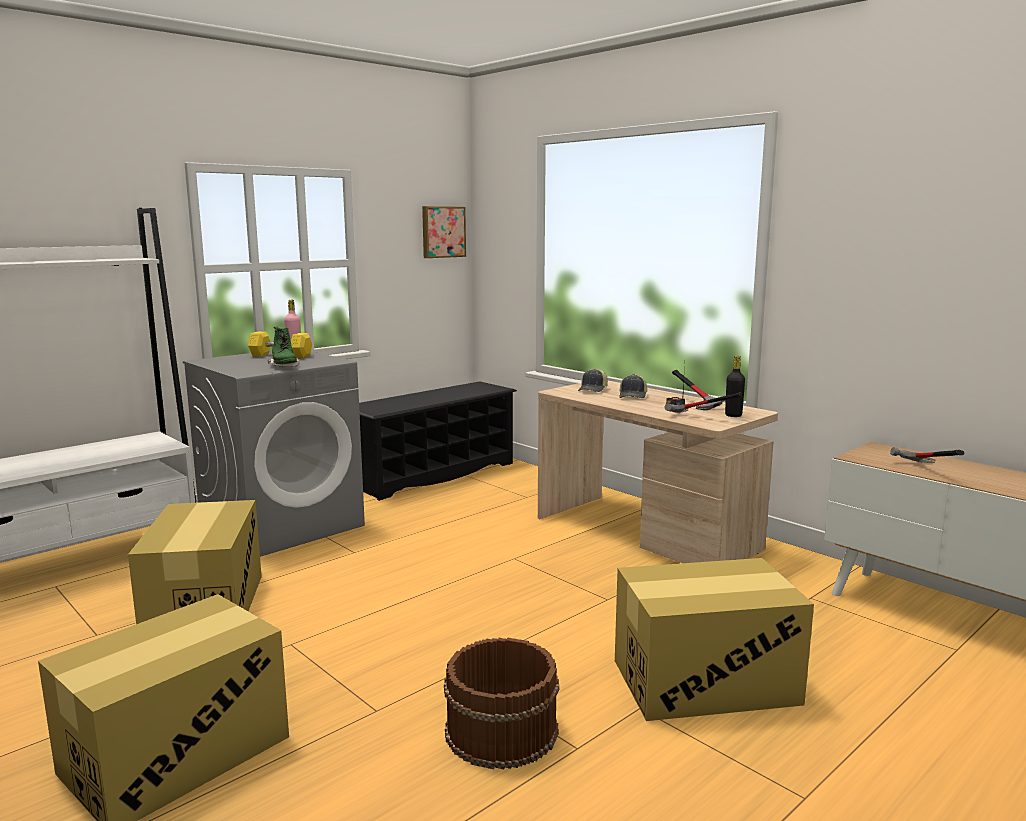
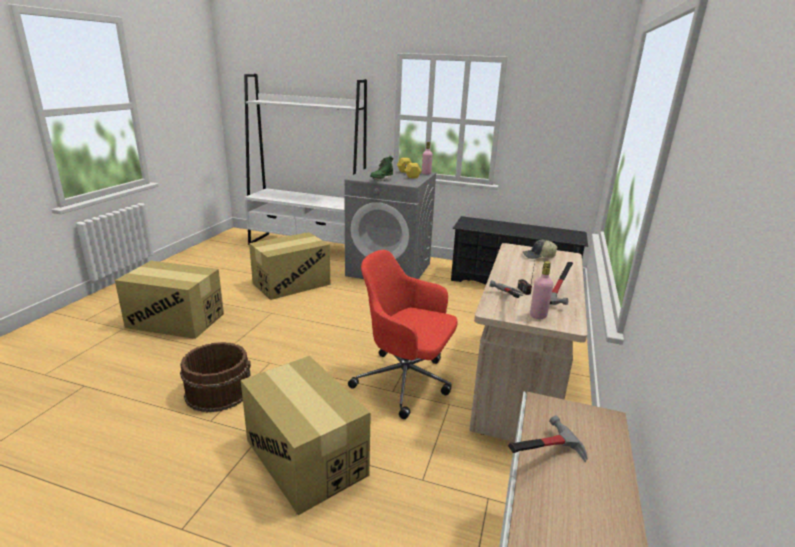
camera: 60 degrees right, 10 degrees up
picture [422,206,466,258] -> none
cap [619,374,647,398] -> none
black bottle [725,356,745,417] -> pink bottle [530,261,553,319]
none -> red office chair [348,250,458,419]

